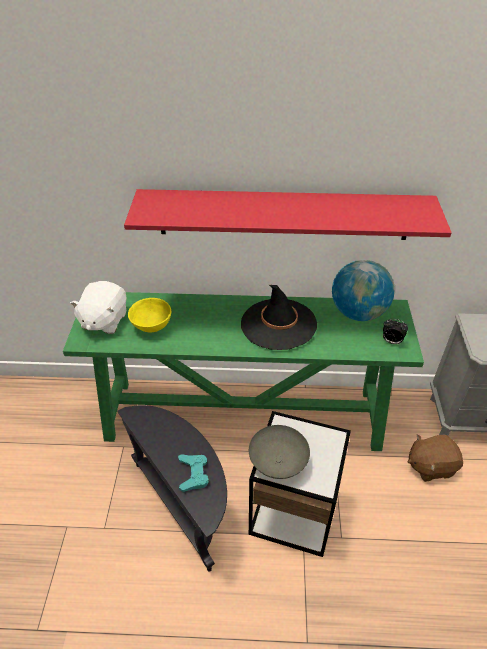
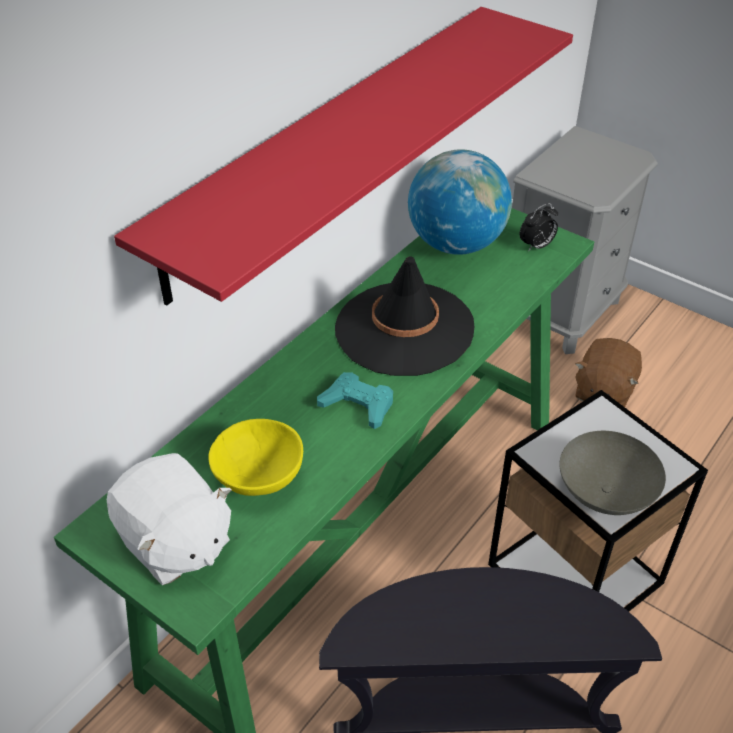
camera: 55 degrees left, 0 degrees up
turquoise game controller [178,454,209,492] -> turquoise game controller moved to [317,372,393,429]

